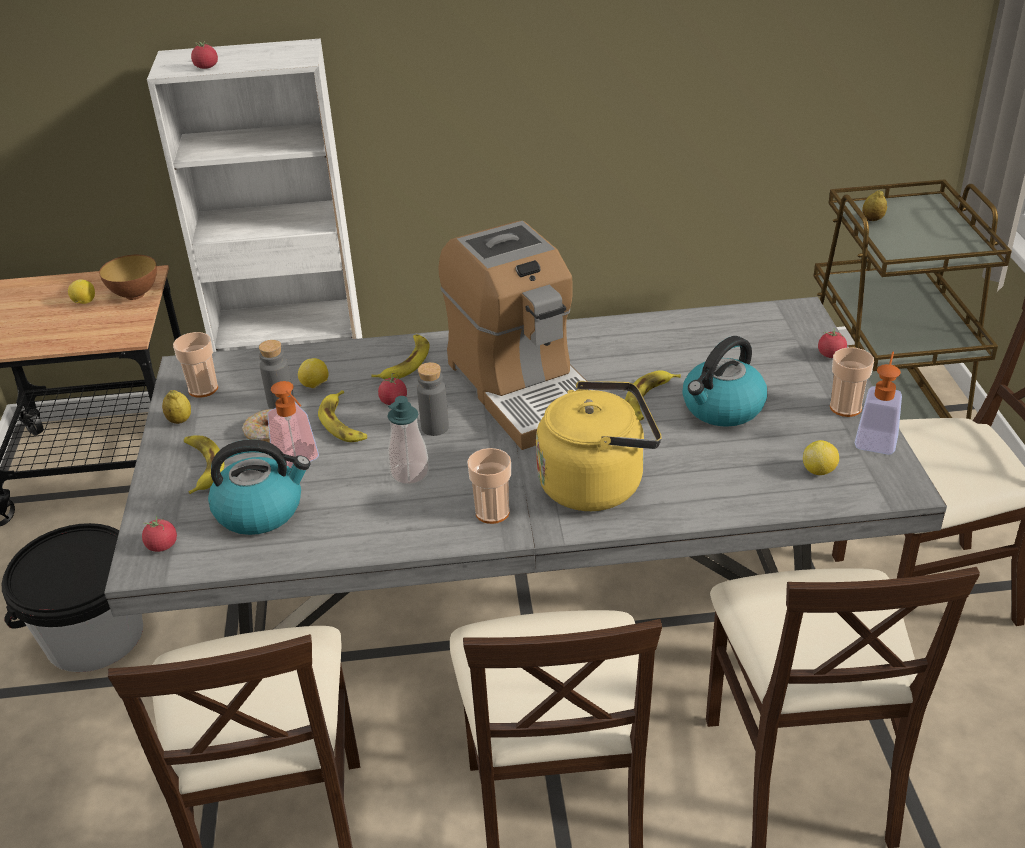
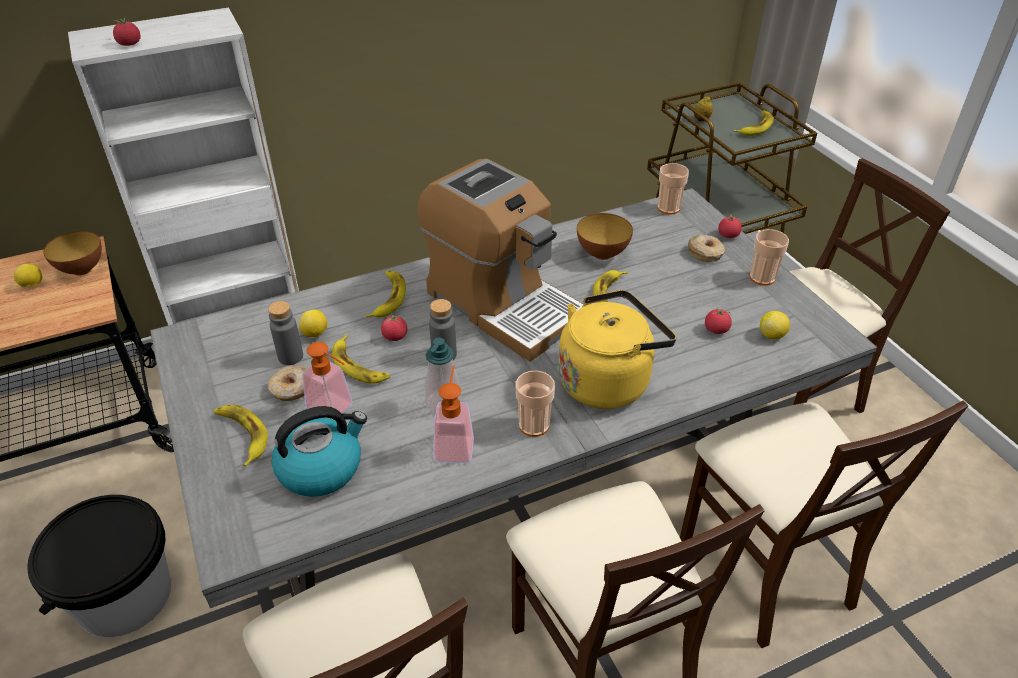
camera: 20 degrees left, 5 degrees up
tomato [142,516,177,552] -> tomato moved to [705,307,732,334]
lemon [162,390,191,424] -> none
cup [173,332,218,398] -> cup moved to [658,163,689,215]
kettle [683,336,767,427] -> none
soap dispenser [855,351,902,455] -> soap dispenser moved to [433,365,474,463]
none -> bowl [577,213,633,260]
none -> donut [688,235,725,262]
none -> banana [734,111,774,136]

